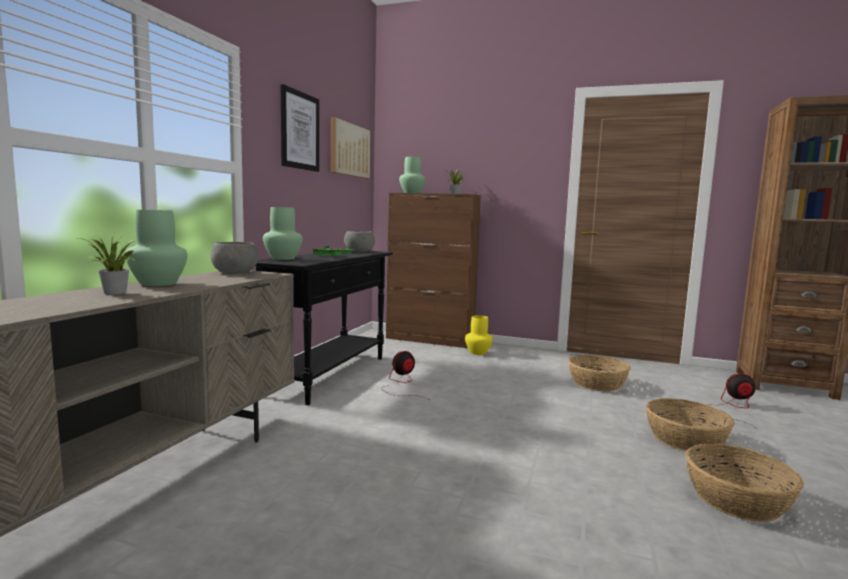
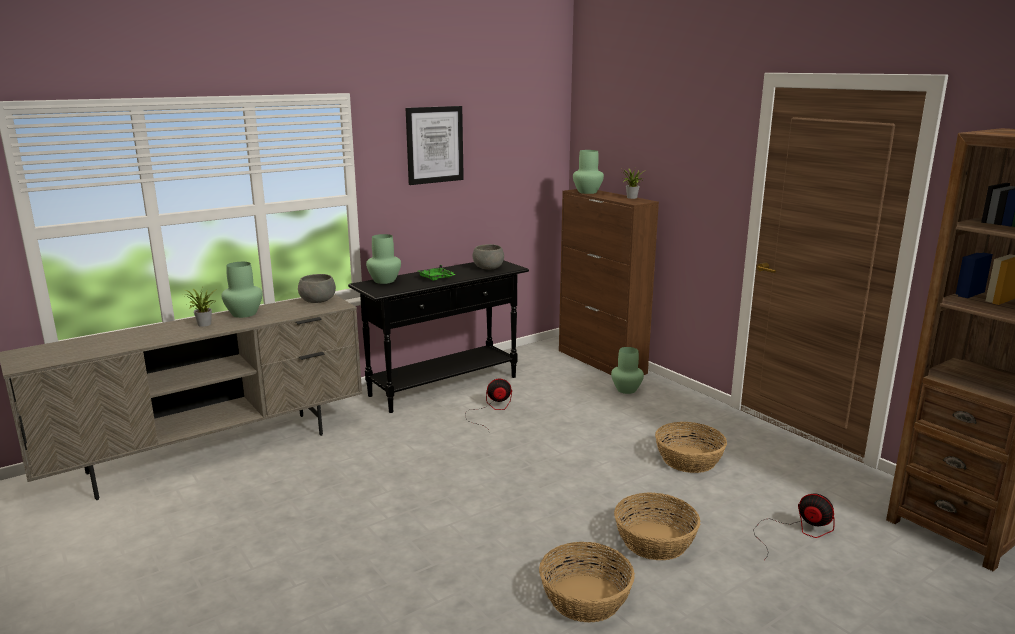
camera: 35 degrees right, 10 degrees up
picture [331,117,371,178] -> none
yellow vase [465,315,493,355] -> green vase [611,347,644,394]

